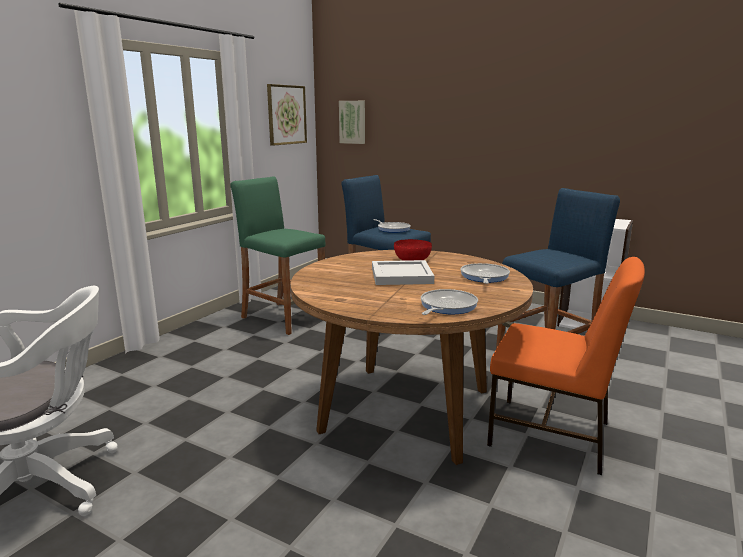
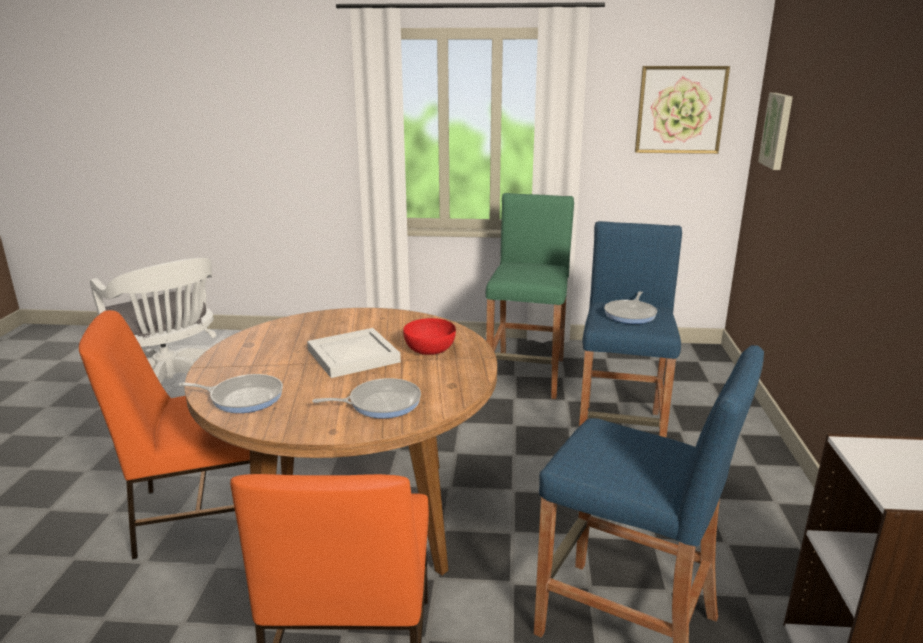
camera: 65 degrees right, 5 degrees up
none -> orange chair [79,310,250,559]

